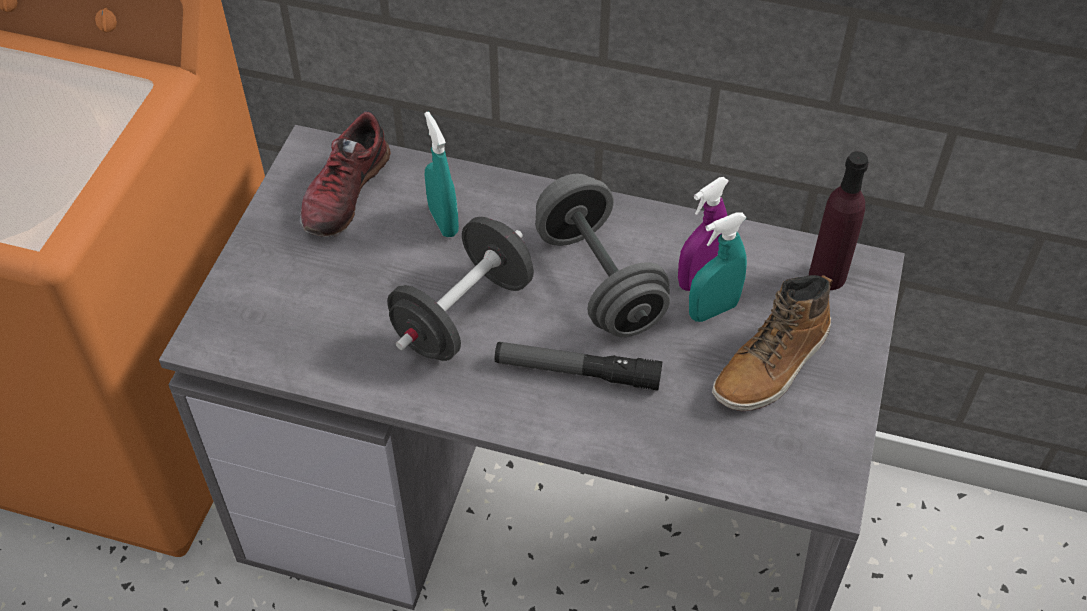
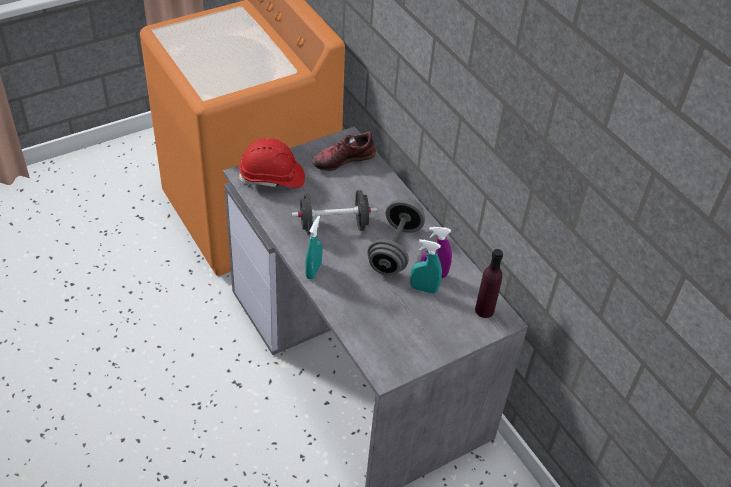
camera: 40 degrees right, 5 degrees down
turquoise spray bottle [424,112,459,237] -> turquoise spray bottle moved to [305,216,322,279]
flashlight [495,342,662,391] -> none
boot [712,275,832,411] -> none
none -> red hard hat [238,138,305,188]

